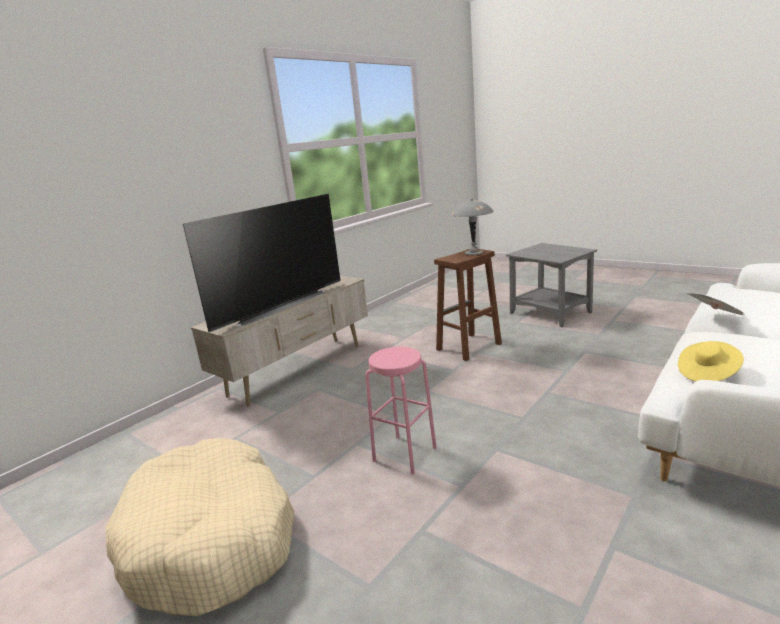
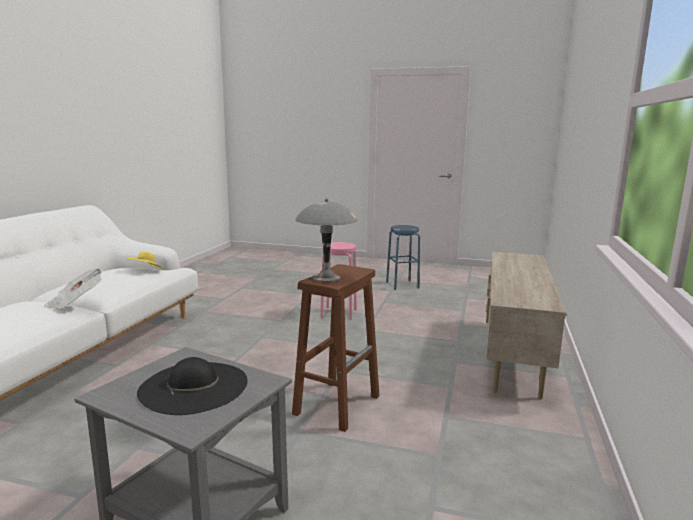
camera: 155 degrees right, 5 degrees down
beige dog bed [105,438,294,616] -> blue stool [386,225,420,290]
television [183,194,341,332] -> none
none -> black hat [137,357,248,415]

